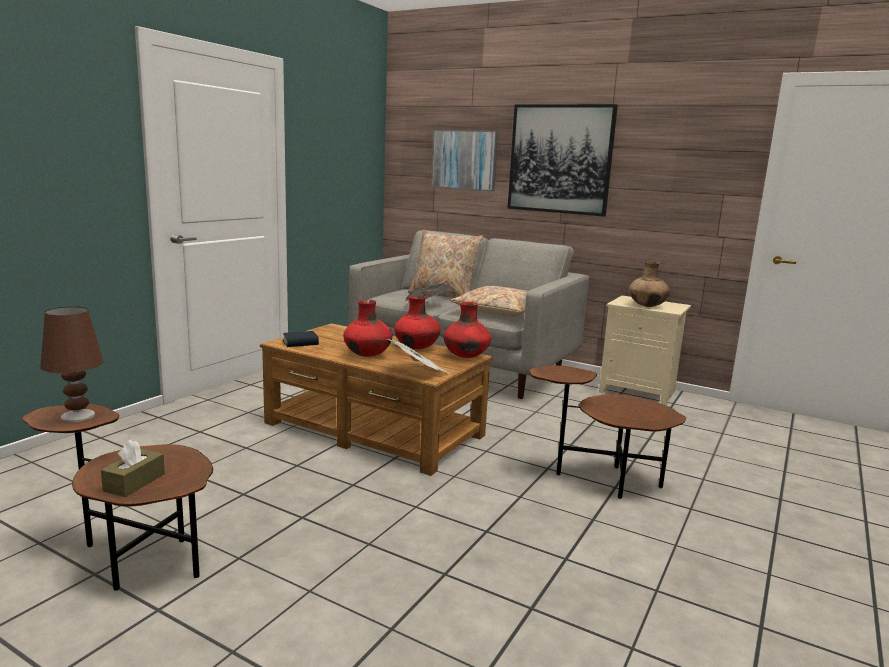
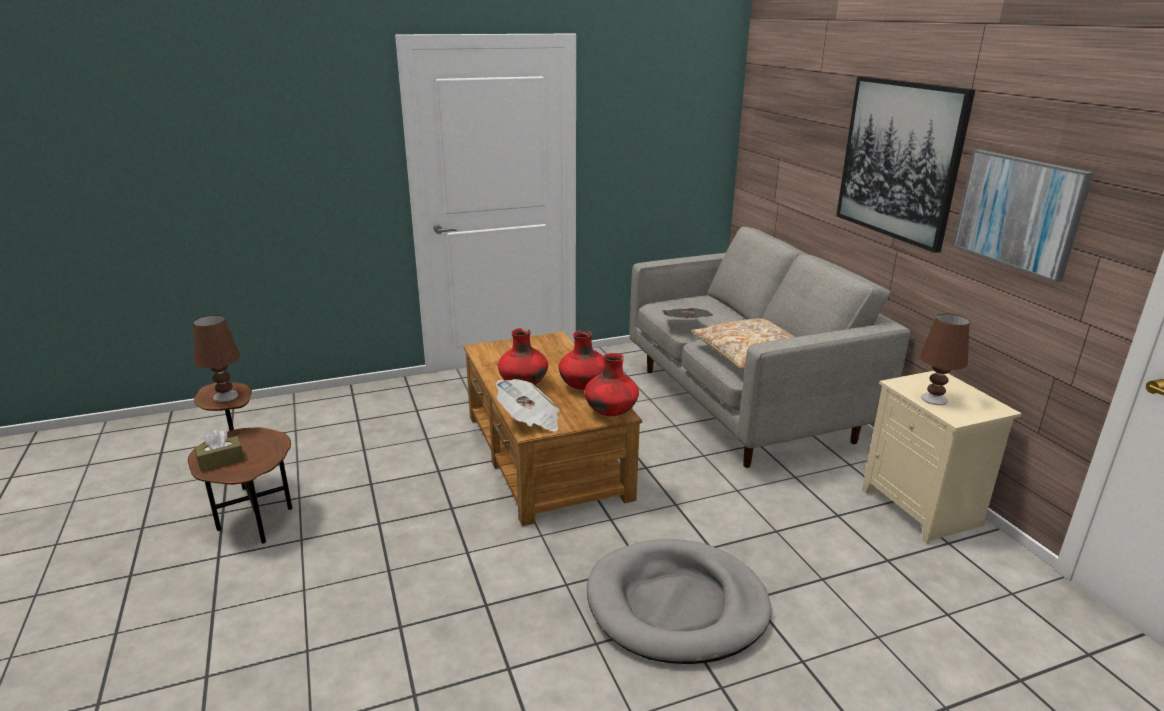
camera: 40 degrees right, 10 degrees up
book [283,331,319,347] -> none
beige pillow [408,230,484,298] -> none
picture [431,130,498,191] -> picture moved to [952,150,1093,283]
brown side table [529,365,686,499] -> grey dog bed [587,539,771,664]
brown vase [629,261,670,307] -> brown table lamp [920,314,970,405]

